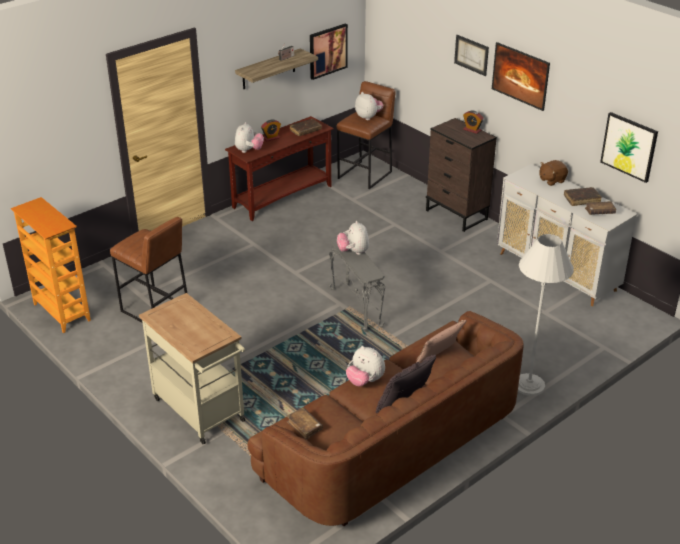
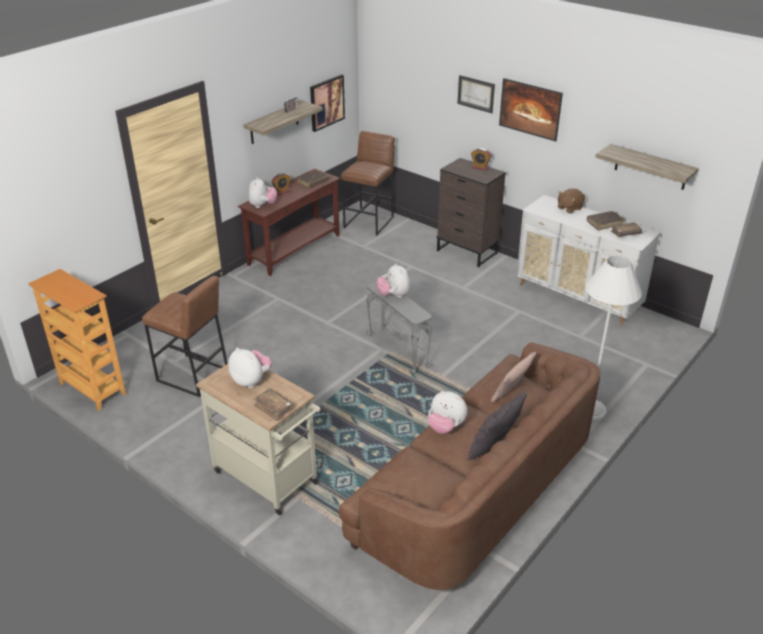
camera: 10 degrees left, 0 degrees up
brown book [286,407,323,440] -> brown book moved to [253,388,294,421]
plush toy [355,92,383,120] -> plush toy moved to [228,348,272,388]
picture [600,112,658,183] -> shelf [595,144,699,190]

